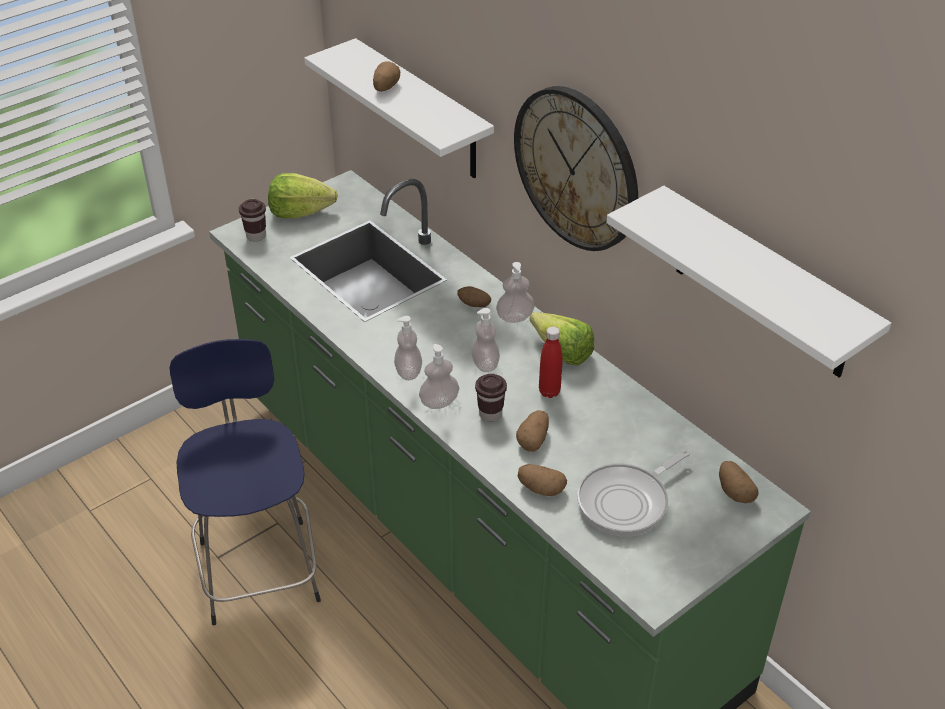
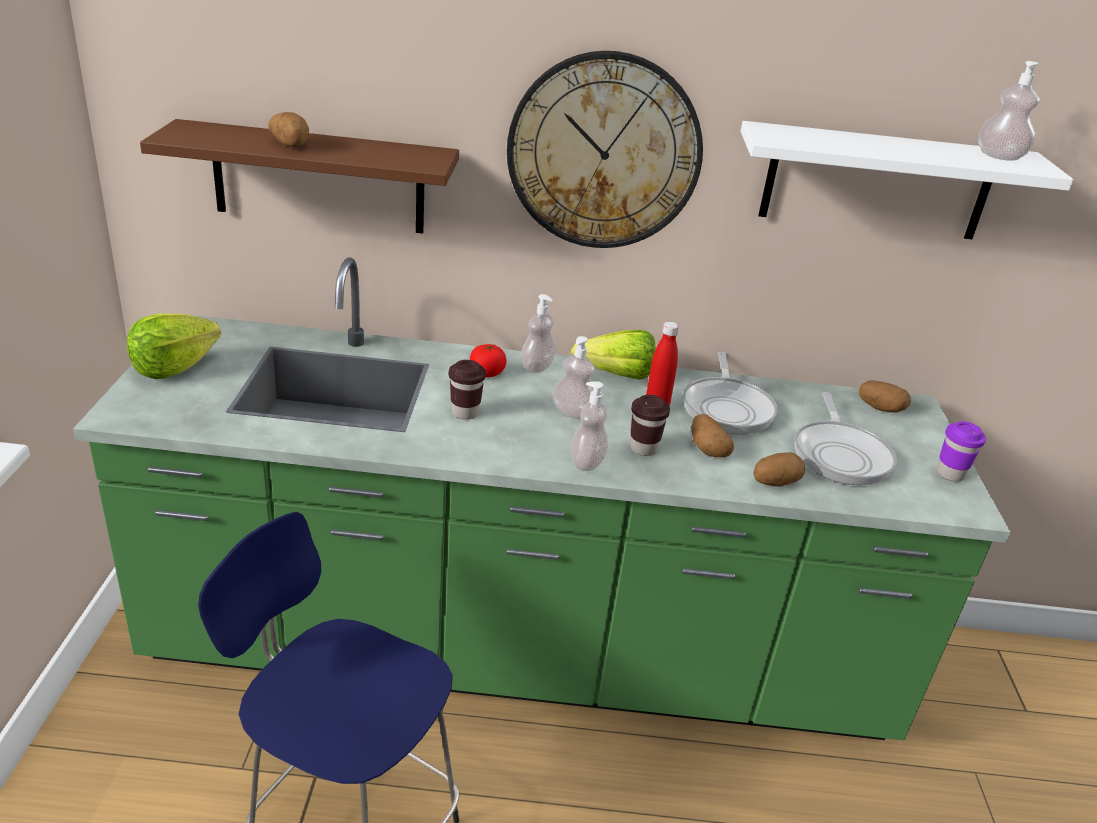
camera: 50 degrees left, 10 degrees down
brown cup [239,199,266,242] -> brown cup moved to [449,360,486,420]
white shelf [304,38,494,178] -> brown shelf [140,119,459,234]
soap dispenser [394,316,422,380] -> soap dispenser moved to [978,61,1040,160]
potato [457,286,491,307] -> tomato [470,344,507,377]
none -> frying pan [683,352,777,434]
none -> purple cup [937,421,986,482]

